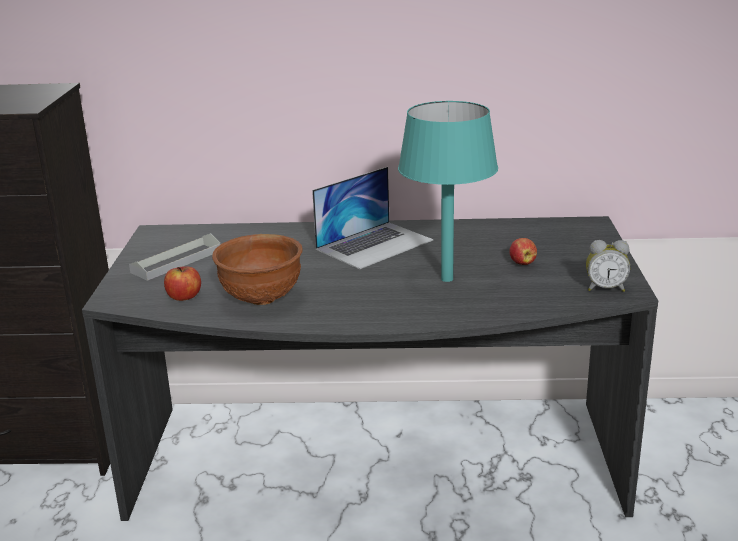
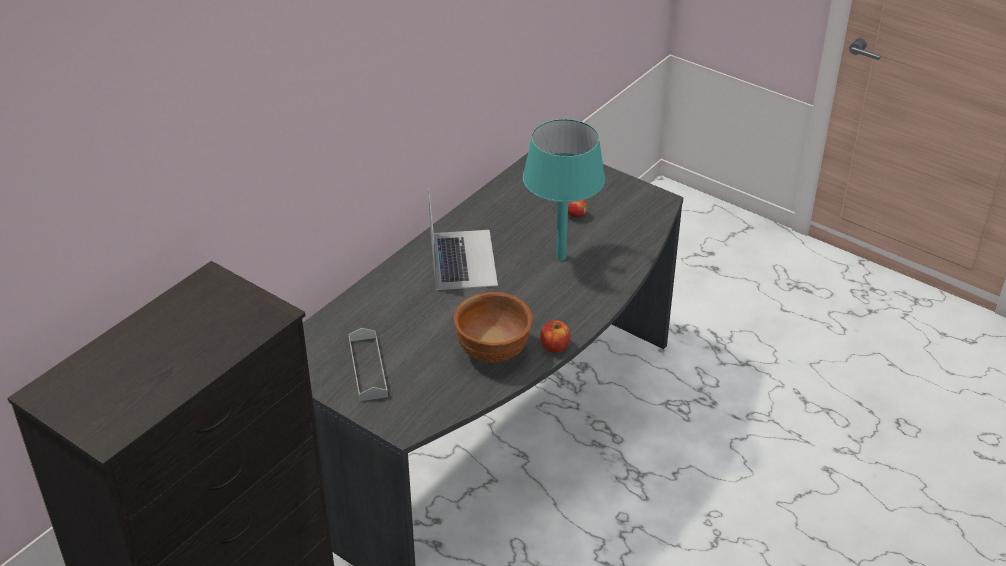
camera: 55 degrees left, 15 degrees up
apple [164,266,201,301] -> apple moved to [540,320,570,353]
alarm clock [586,240,630,292] -> none

